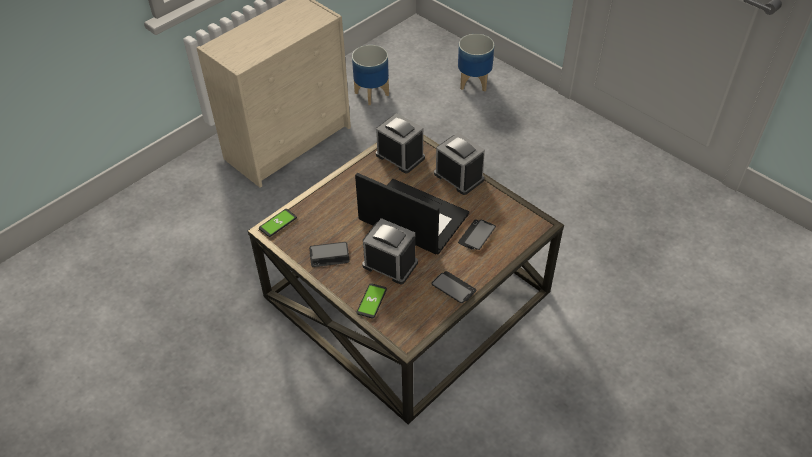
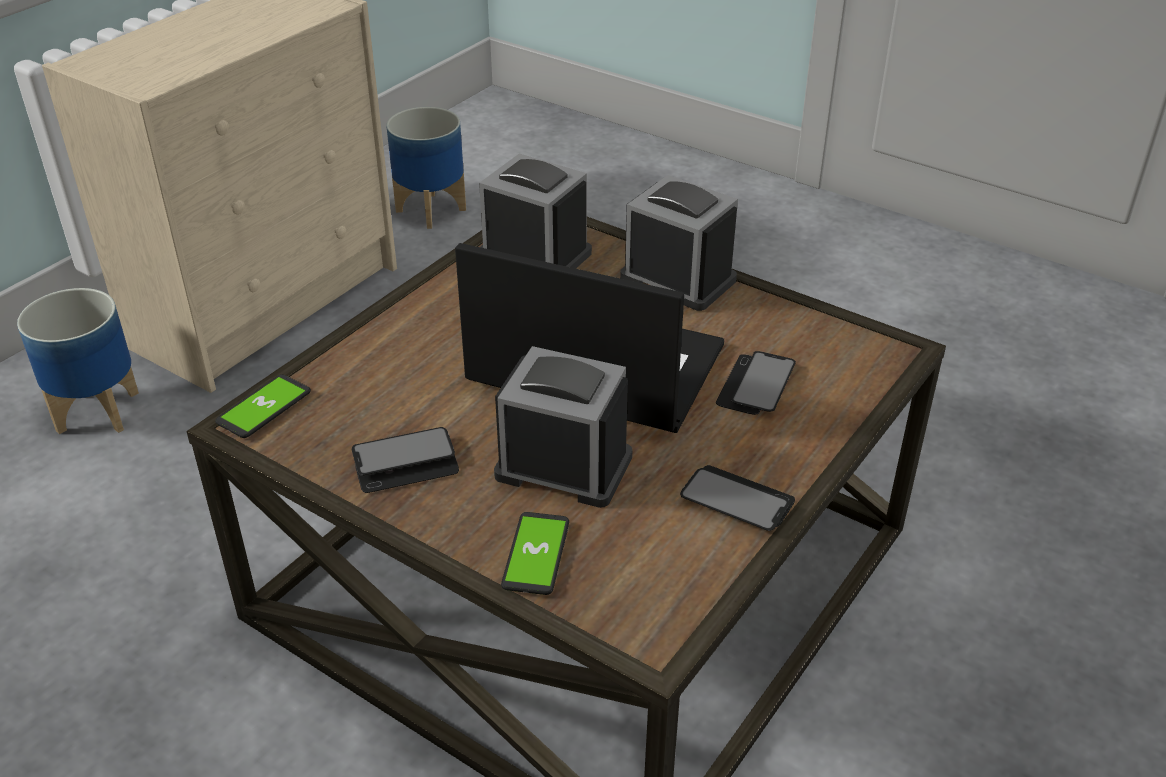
camera: 10 degrees left, 10 degrees down
planter [458,34,494,92] -> planter moved to [17,288,139,434]

